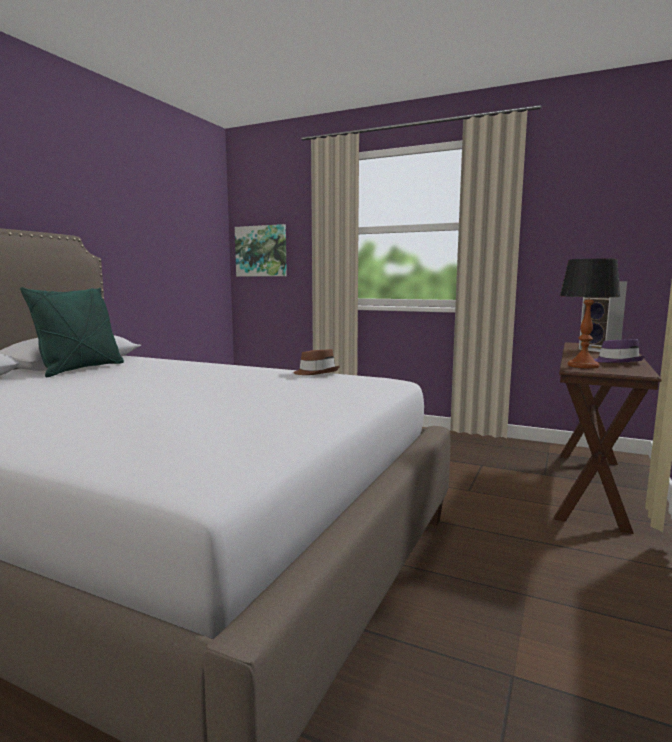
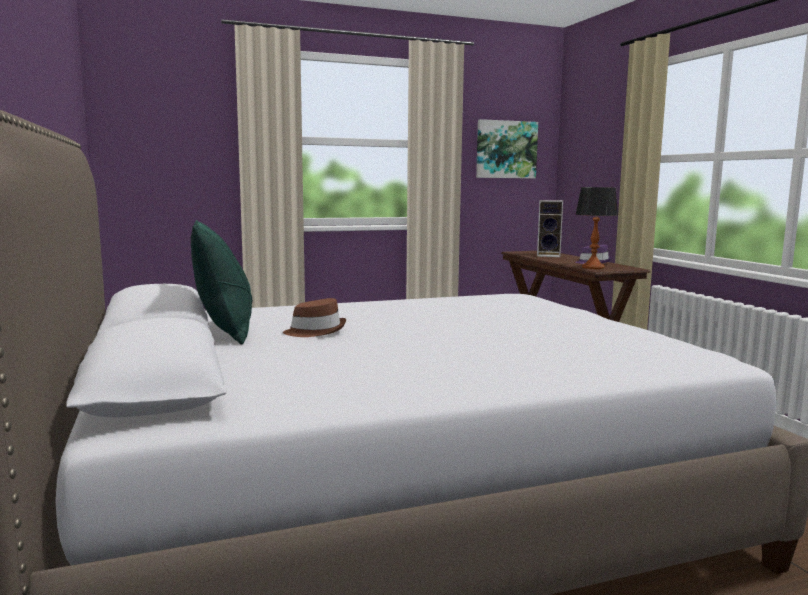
camera: 45 degrees left, 0 degrees up
picture [235,224,287,277] -> picture moved to [476,119,538,178]
brown hat [294,349,340,375] -> brown hat moved to [283,298,346,337]

